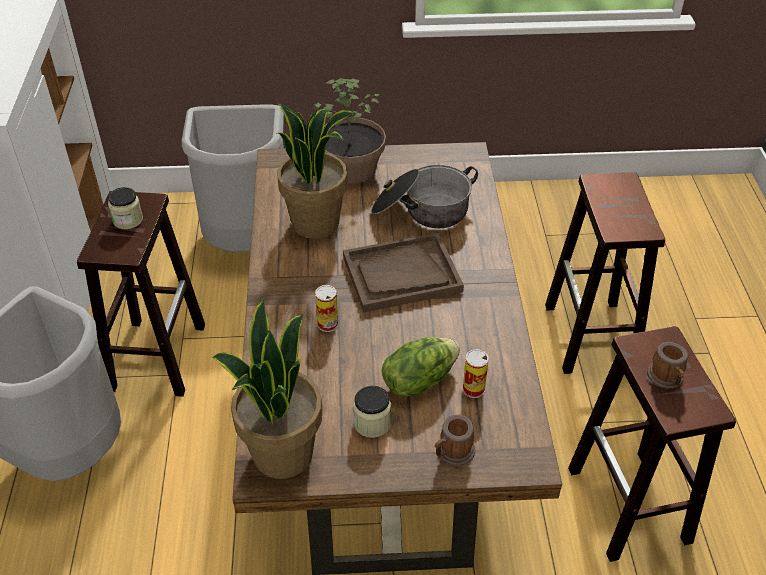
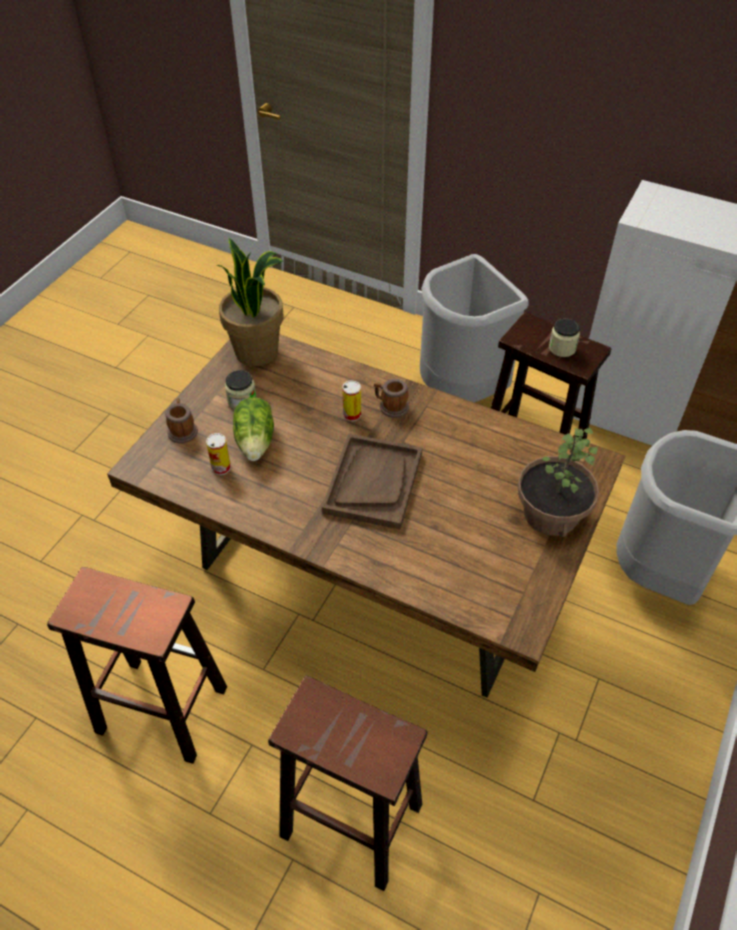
camera: 120 degrees right, 5 degrees up
potted plant [276,103,355,239] -> none
cooking pot [371,165,478,228] -> none
mug [647,342,688,389] -> mug moved to [374,379,409,418]

